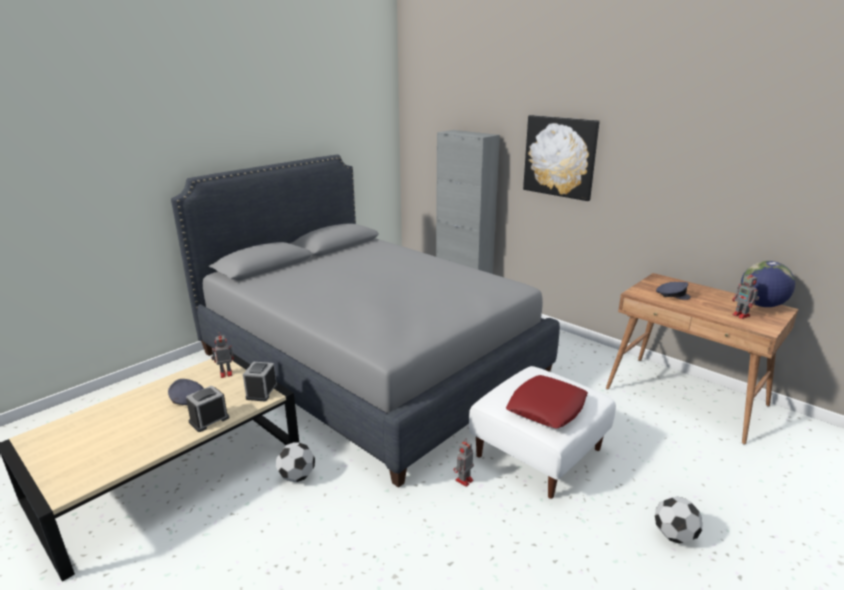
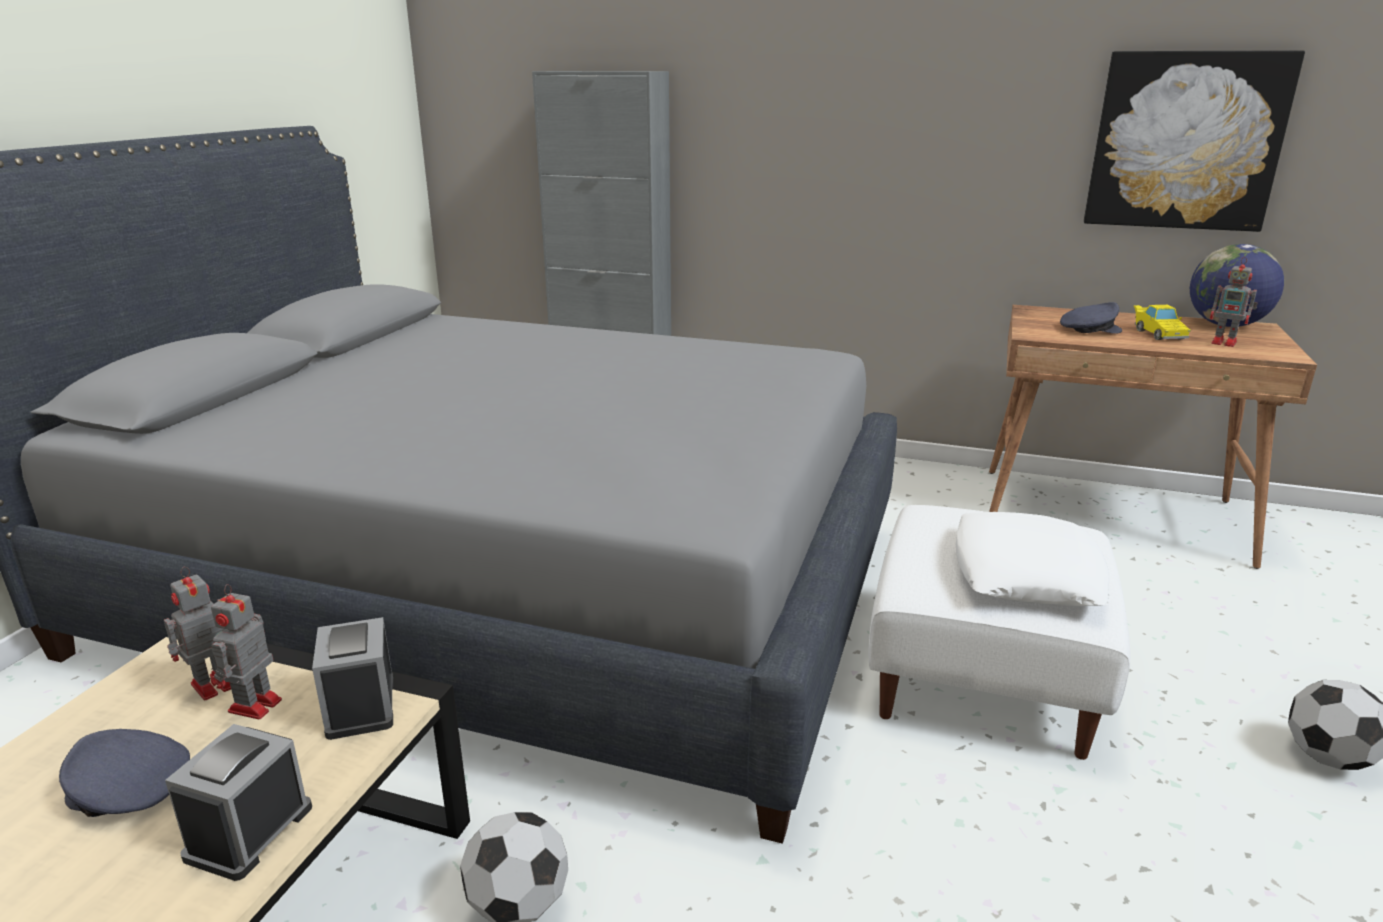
camera: 25 degrees left, 0 degrees up
toy robot [453,439,474,487] -> toy robot moved to [211,584,282,719]
red pillow [506,375,588,428] -> white pillow [956,512,1110,606]
picture [523,115,600,201] -> picture moved to [1084,50,1305,232]
none -> yellow toy car [1133,305,1191,340]

